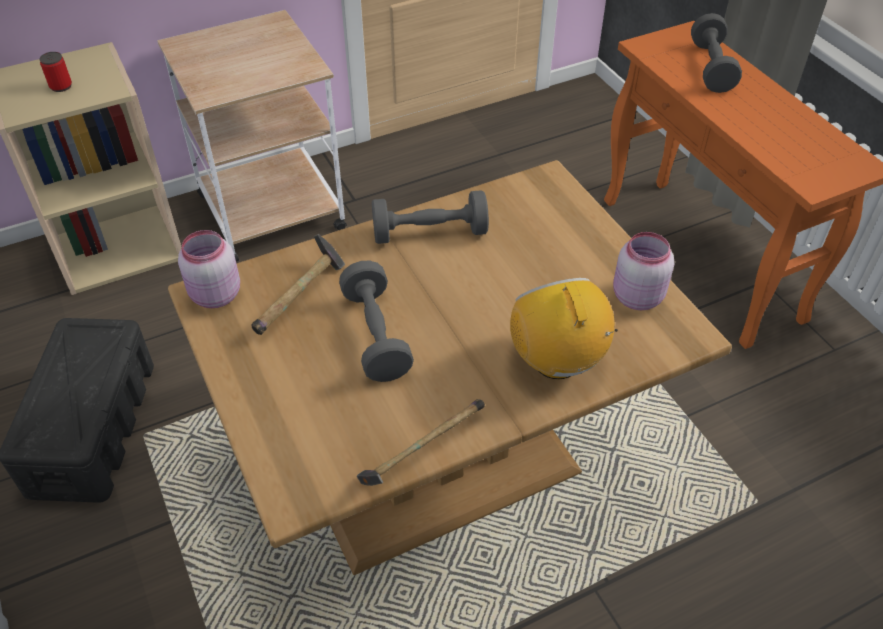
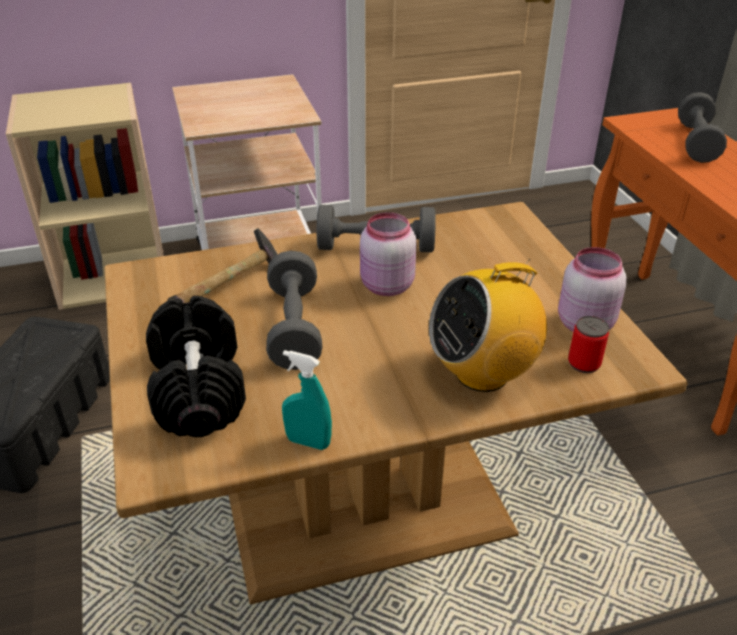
camera: 10 degrees right, 10 degrees down
can [39,52,72,92] -> can moved to [568,316,609,373]
pink jar [178,230,240,308] -> pink jar moved to [360,212,416,296]
hammer [357,399,485,486] -> turquoise spray bottle [282,350,332,450]
radio [510,278,618,379] -> radio turned 105 degrees counterclockwise [429,259,547,392]
none -> black dumbbell [146,296,246,437]

